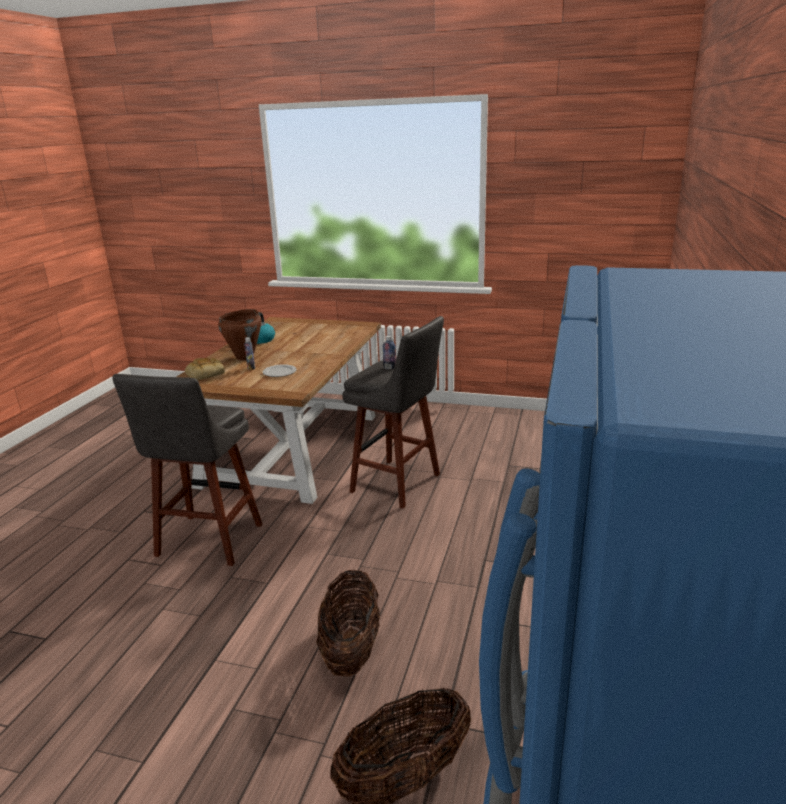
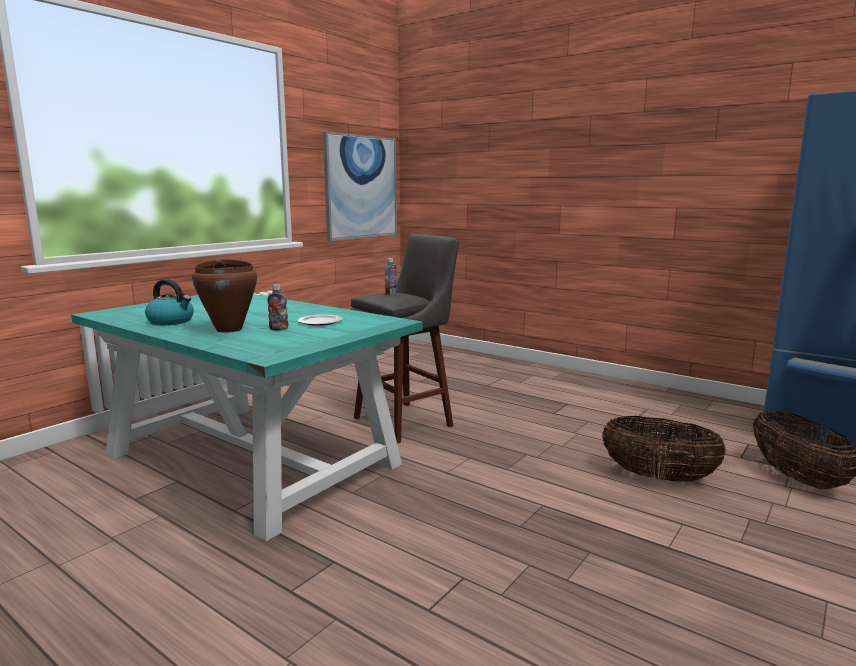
camera: 70 degrees left, 10 degrees down
grey stool [112,374,262,566] -> none
brown dining table [177,317,381,504] -> turquoise dining table [71,294,423,541]
bread [185,358,225,380] -> none
none -> picture [323,132,397,241]

